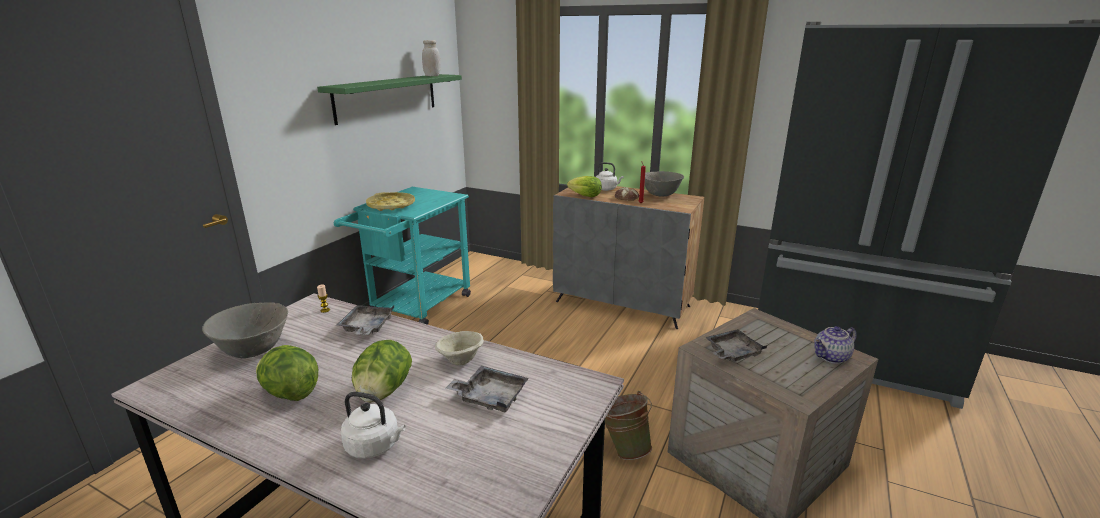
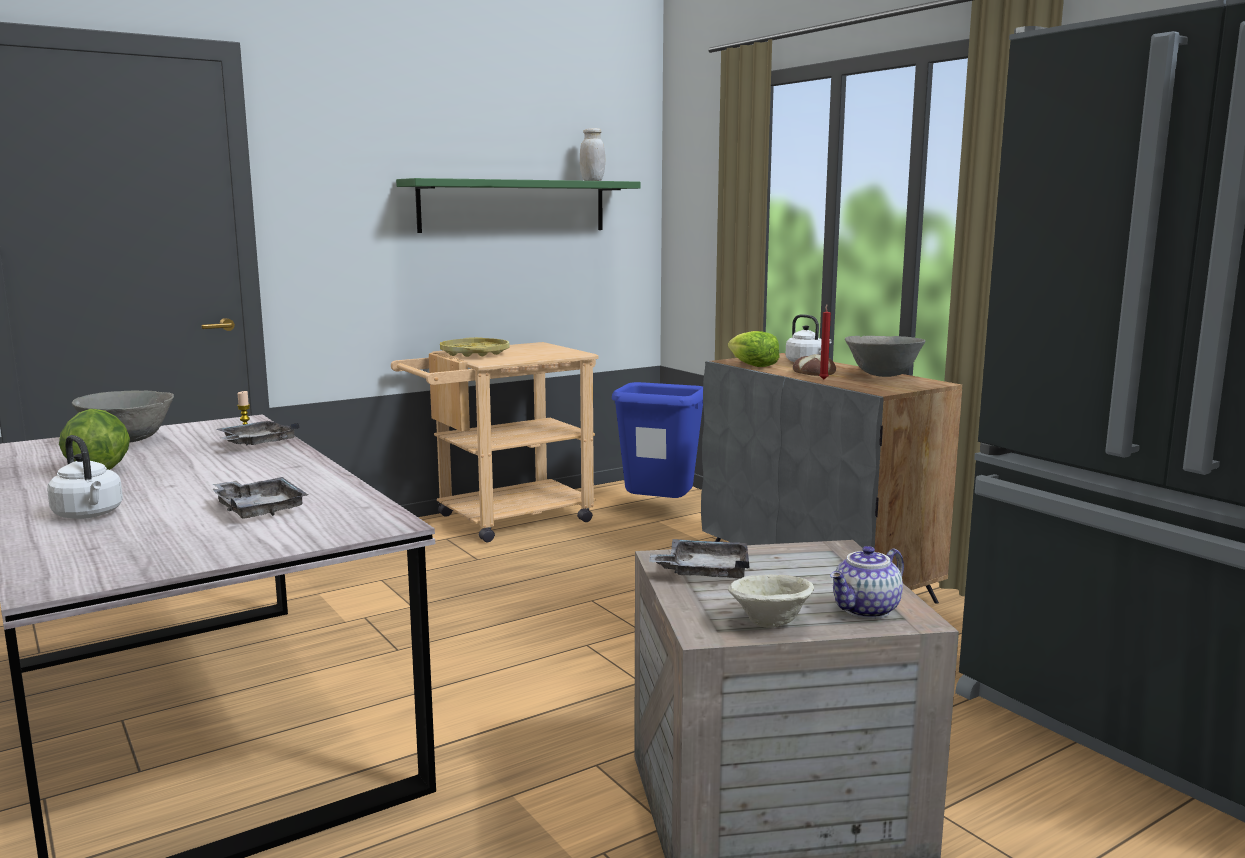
camera: 30 degrees right, 10 degrees down
turquoise cart [334,187,471,325] -> beige cart [391,342,599,542]
lettuce [352,340,412,403] -> none
beige bowl [435,331,484,365] -> beige bowl moved to [728,575,814,628]
green bucket [605,391,652,460] -> none
teapot [814,326,857,364] -> teapot turned 45 degrees counterclockwise [830,546,904,619]
none -> blue trash can [612,382,703,498]

